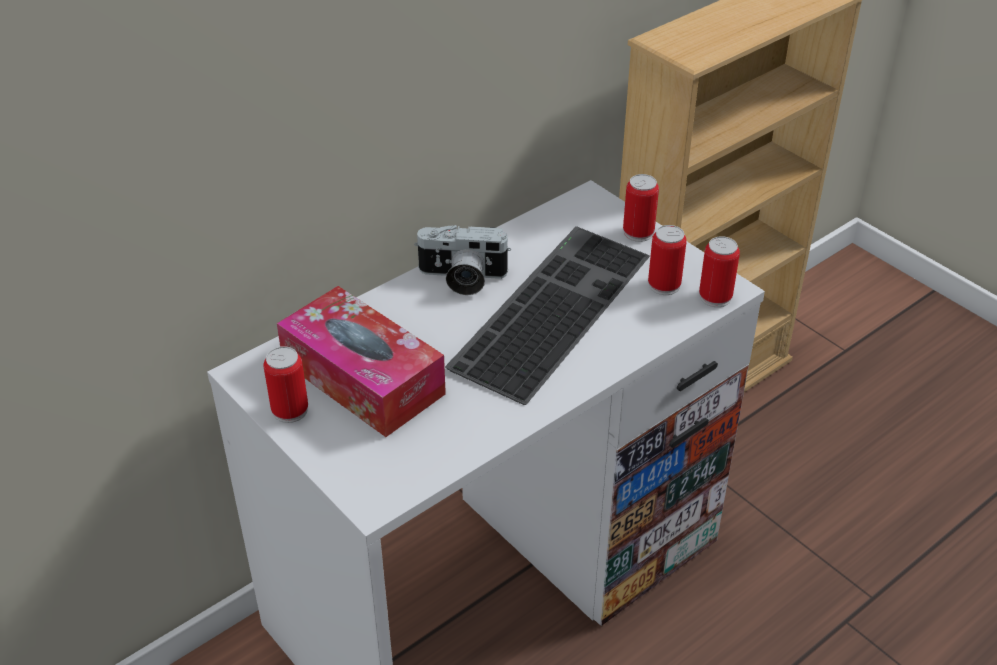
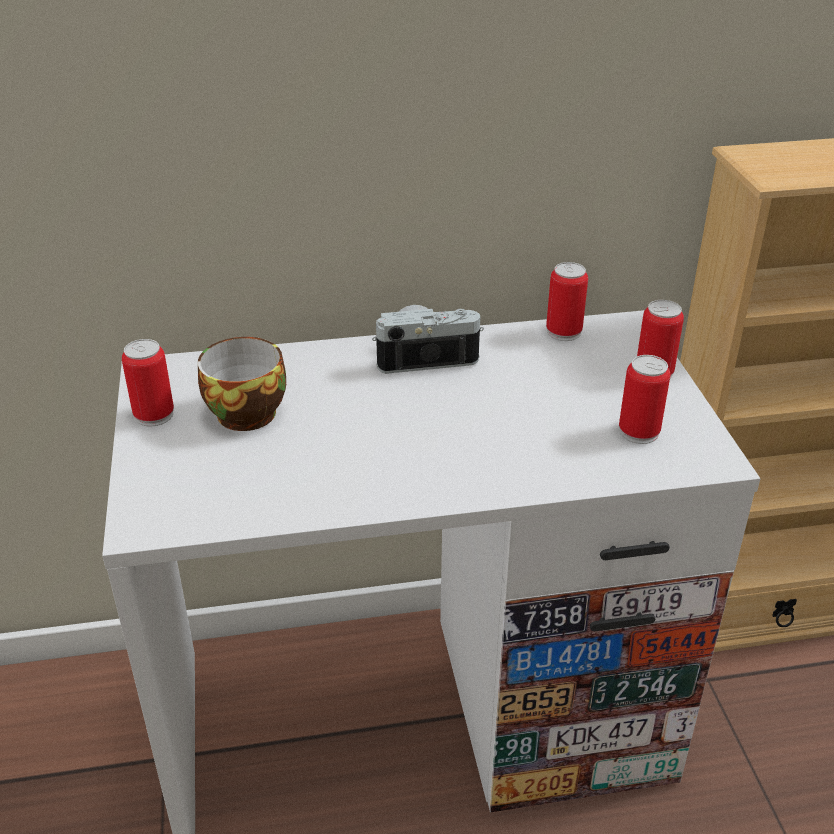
camera: 30 degrees right, 5 degrees down
tissue box [277,286,446,437] -> cup [198,337,286,431]
camera [414,225,511,295] -> camera turned 135 degrees clockwise [372,305,484,374]
keyboard [445,226,650,405] -> none
can [699,236,740,307] -> can moved to [546,262,588,341]

